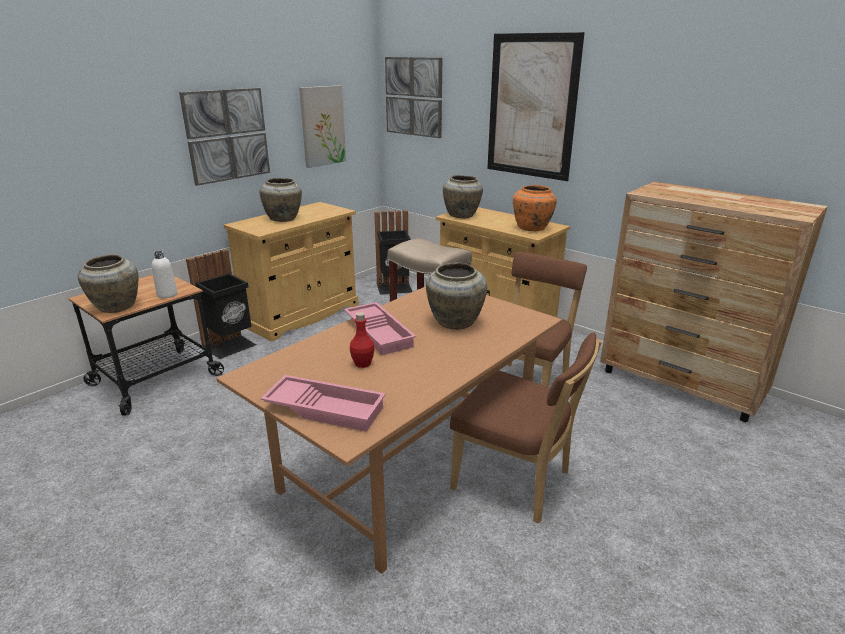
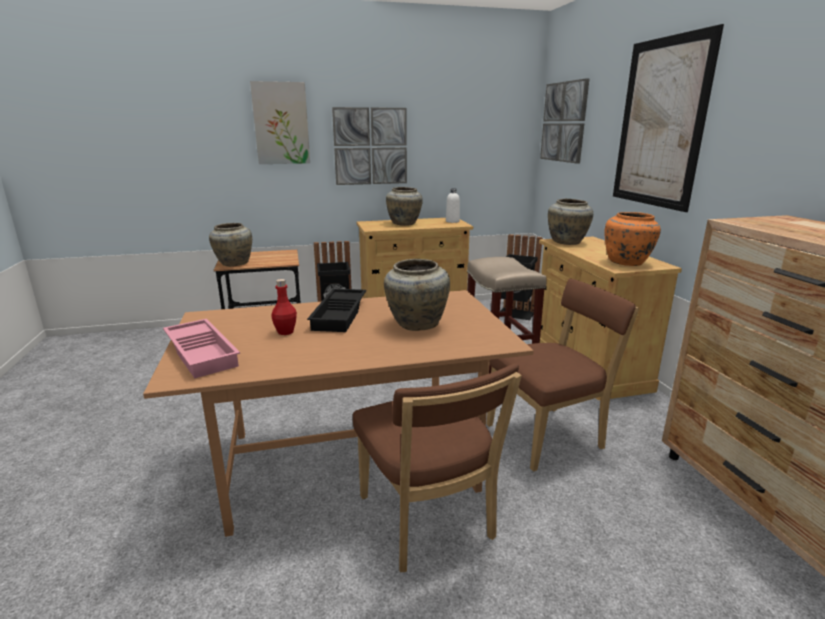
camera: 35 degrees right, 5 degrees down
white bottle [152,251,178,298] -> white bottle moved to [446,188,460,223]
picture [299,85,346,168] -> picture moved to [250,81,310,164]
pink tray [344,302,416,355] -> black tray [307,289,366,332]

